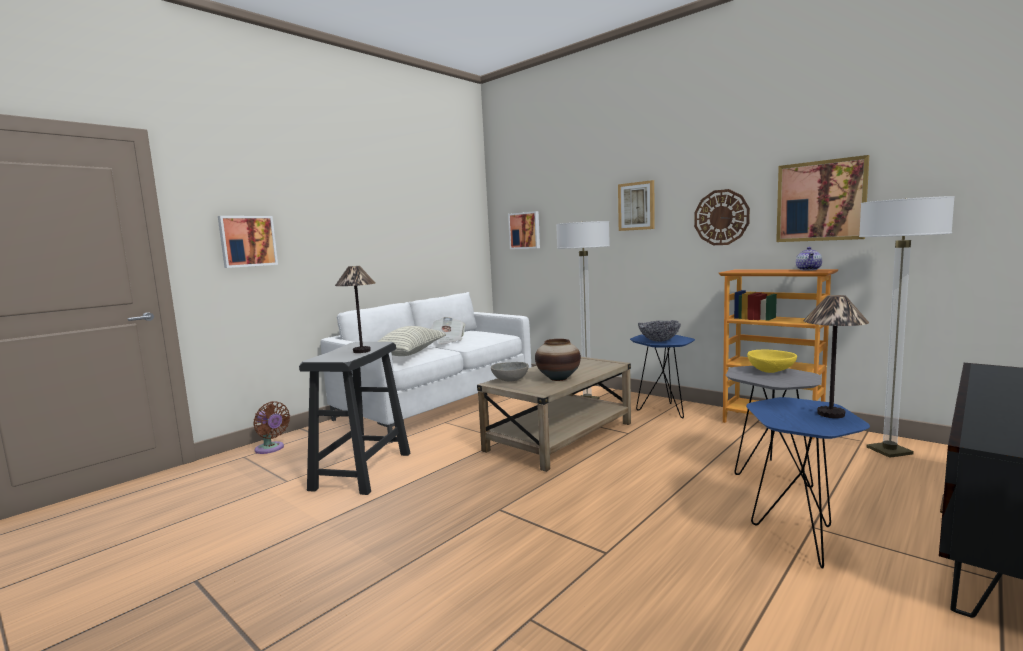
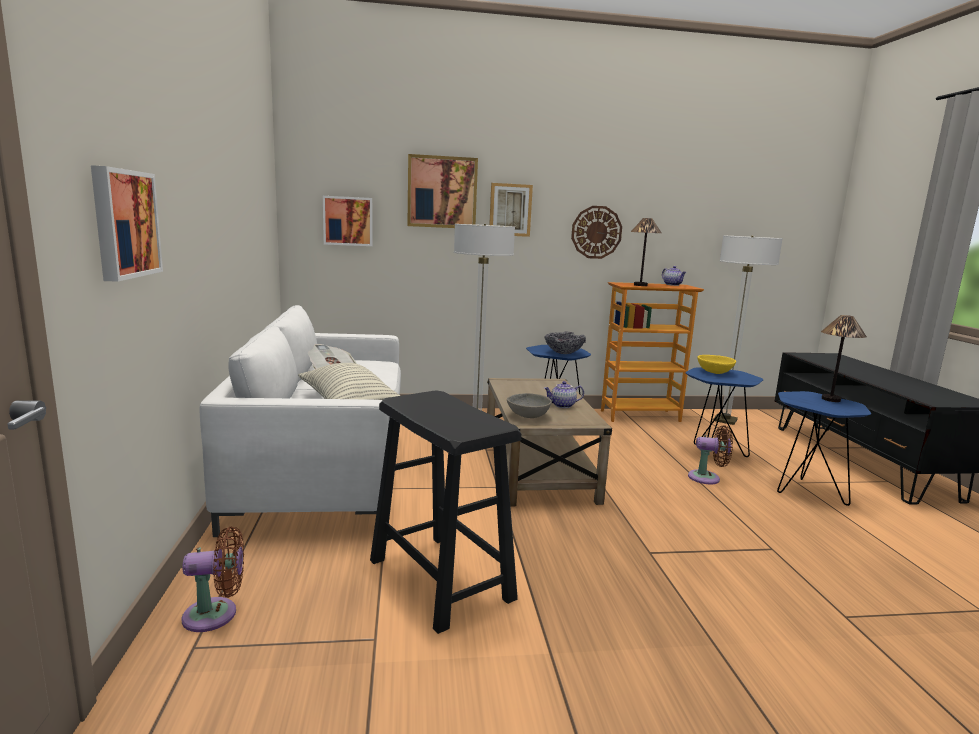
camera: 50 degrees left, 5 degrees up
table lamp [335,266,375,353] -> table lamp moved to [631,218,661,286]
vase [535,339,581,381] -> teapot [544,381,584,408]
grey side table [726,366,821,488] -> blue side table [685,368,764,457]
picture [776,155,869,242] -> picture moved to [407,154,478,228]
none -> brown fan [688,425,733,484]

